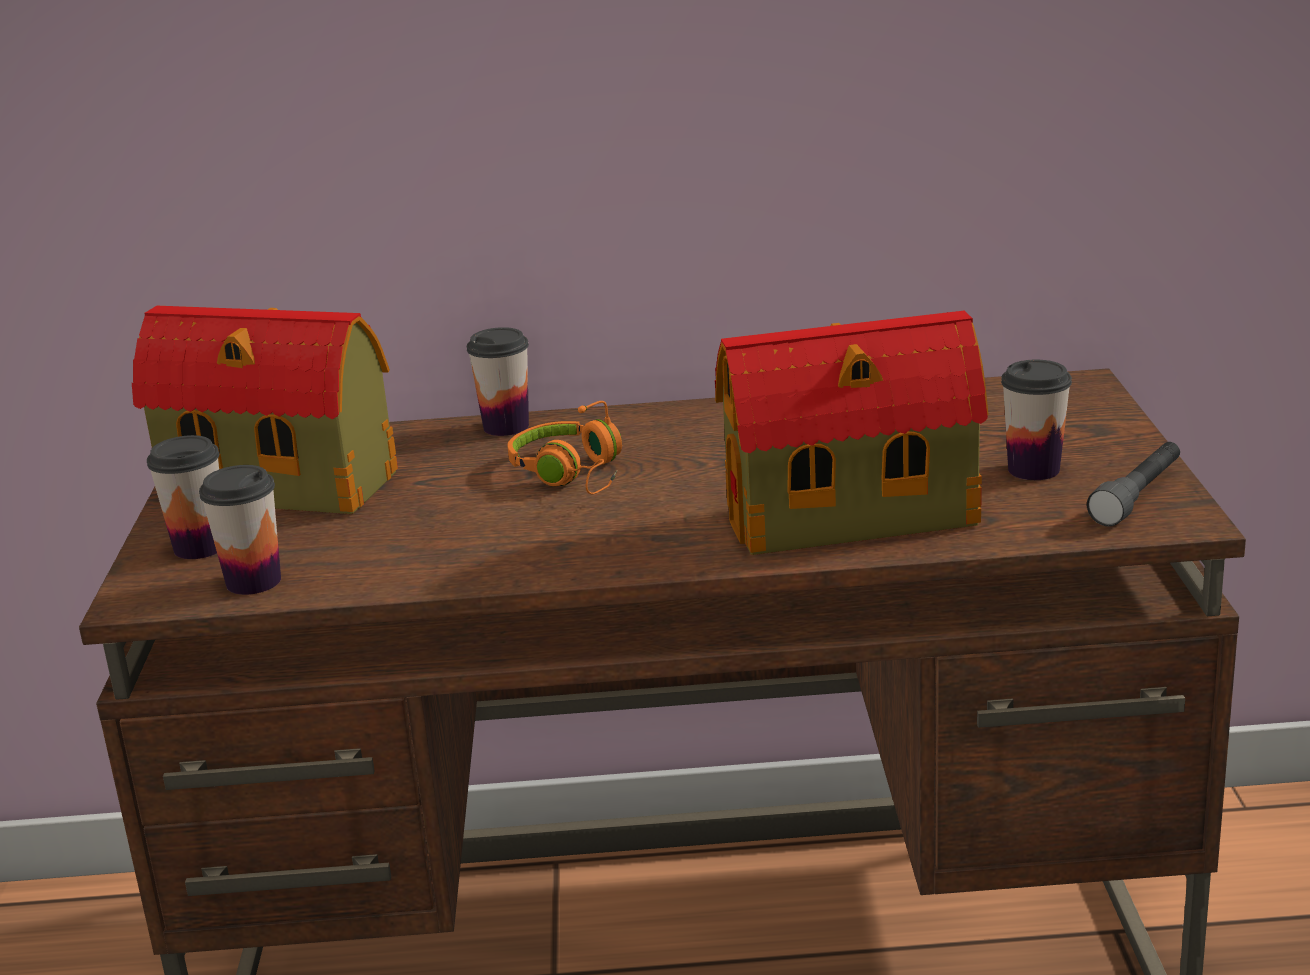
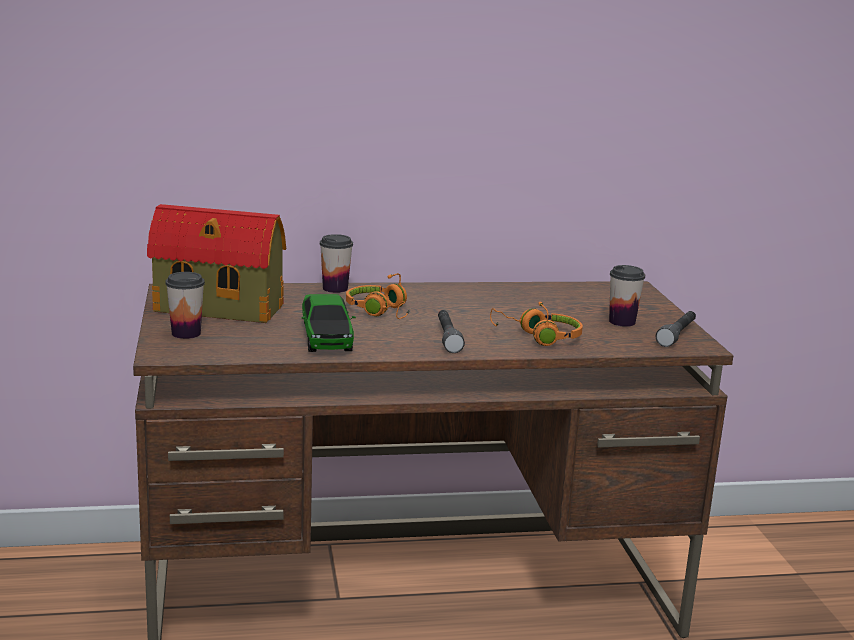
camera: 10 degrees left, 5 degrees down
cup [199,465,281,595] -> none
toy house [715,311,989,555] -> orange headphones [490,302,583,346]
none -> toy car [301,294,356,352]
none -> grey flashlight [438,310,465,353]

